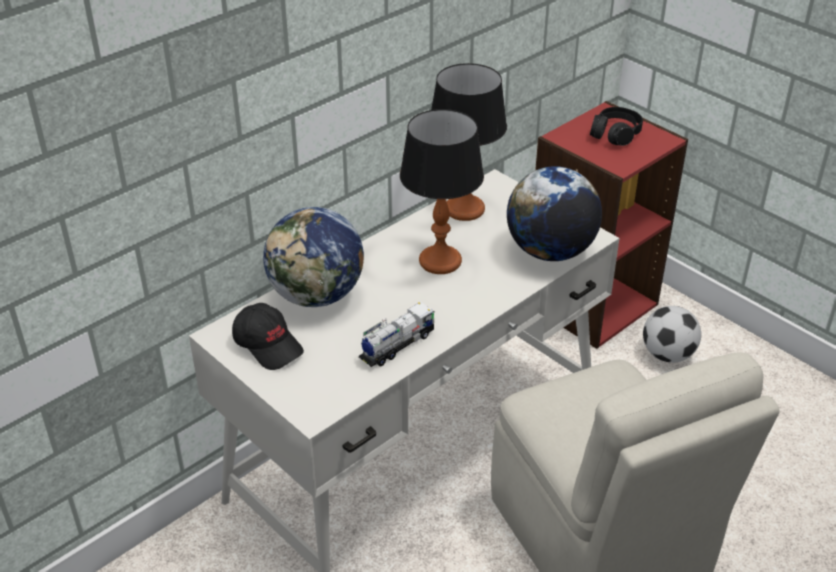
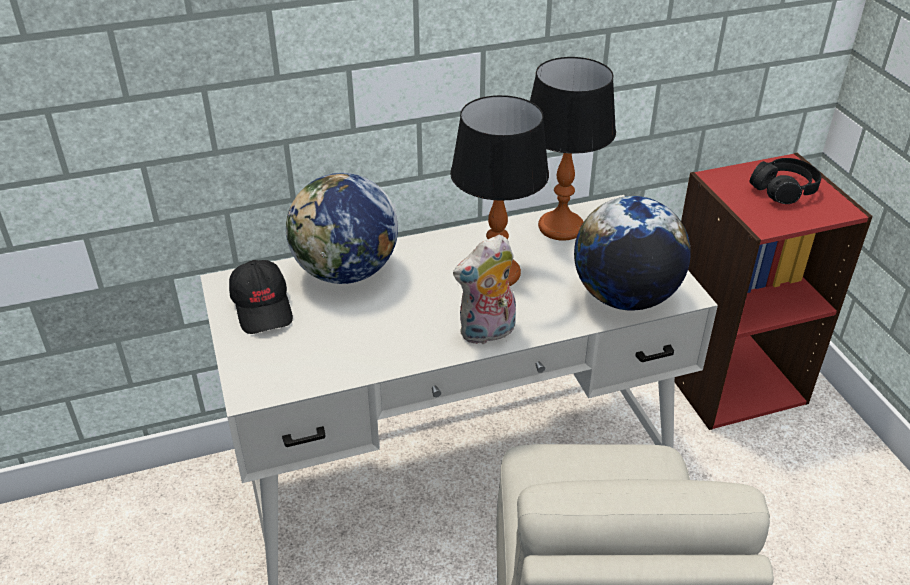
camera: 25 degrees right, 0 degrees up
toy truck [359,302,434,367] -> none
football [643,306,701,363] -> none
none -> plush toy [453,235,516,344]

